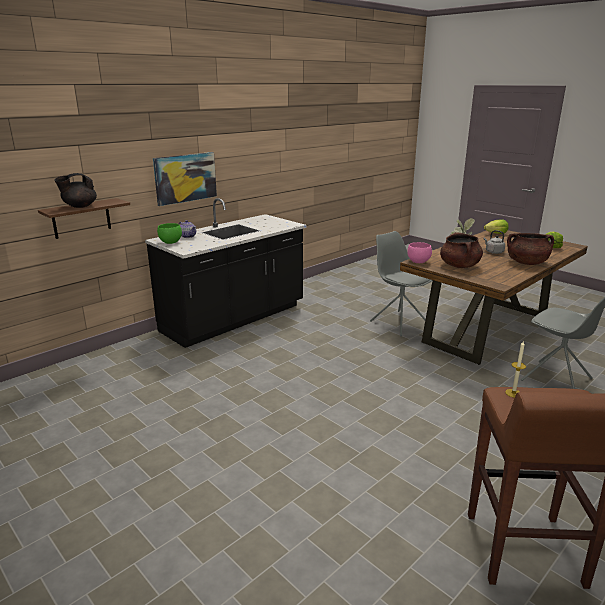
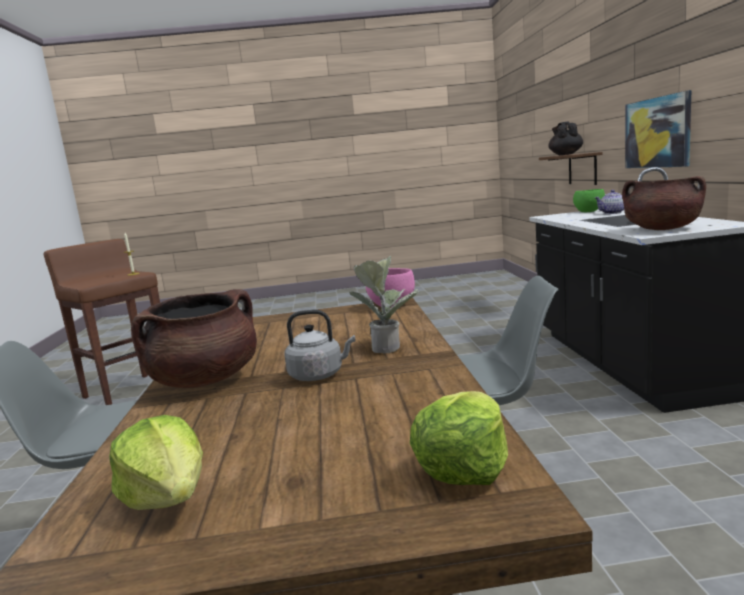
camera: 130 degrees right, 10 degrees down
brown cooking pot [440,232,483,268] -> brown cooking pot moved to [622,176,706,230]

